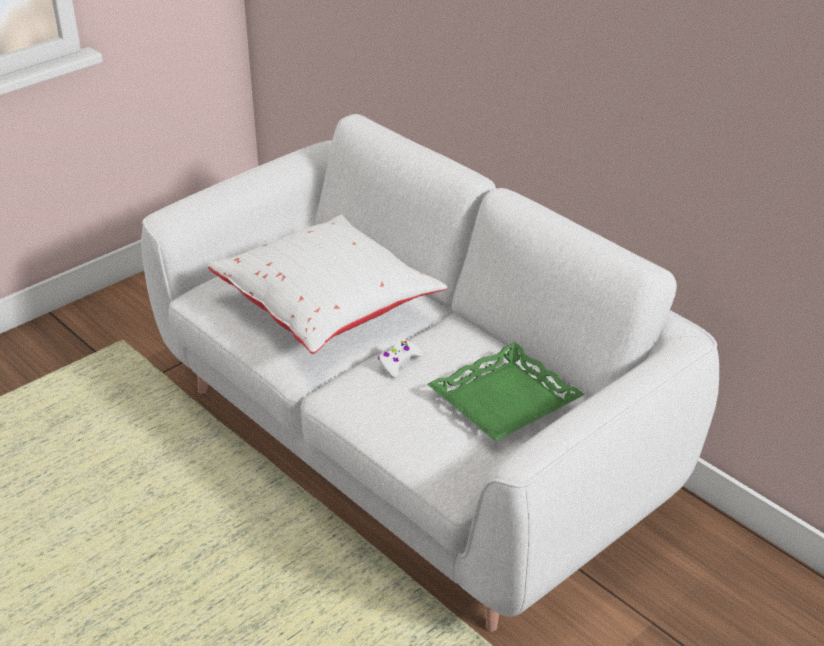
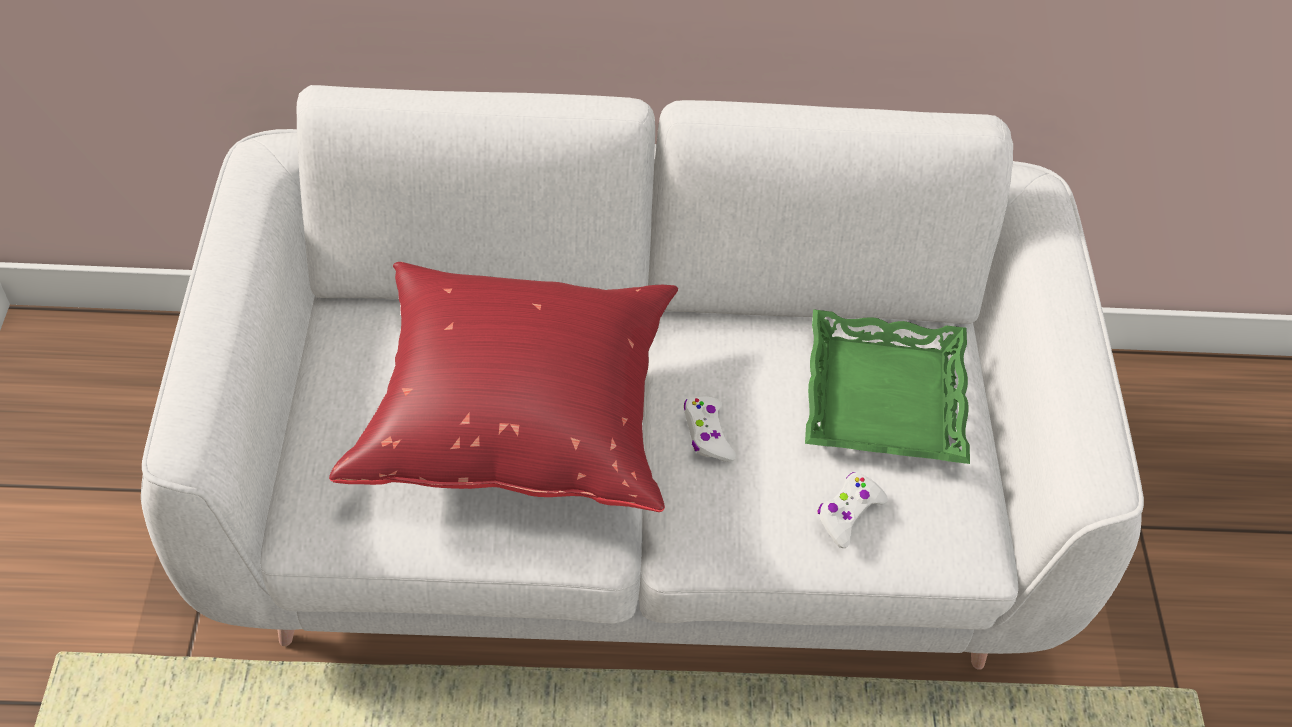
camera: 50 degrees left, 15 degrees up
white pillow [208,215,448,354] -> red pillow [329,262,678,512]
none -> white game controller [818,472,888,548]

